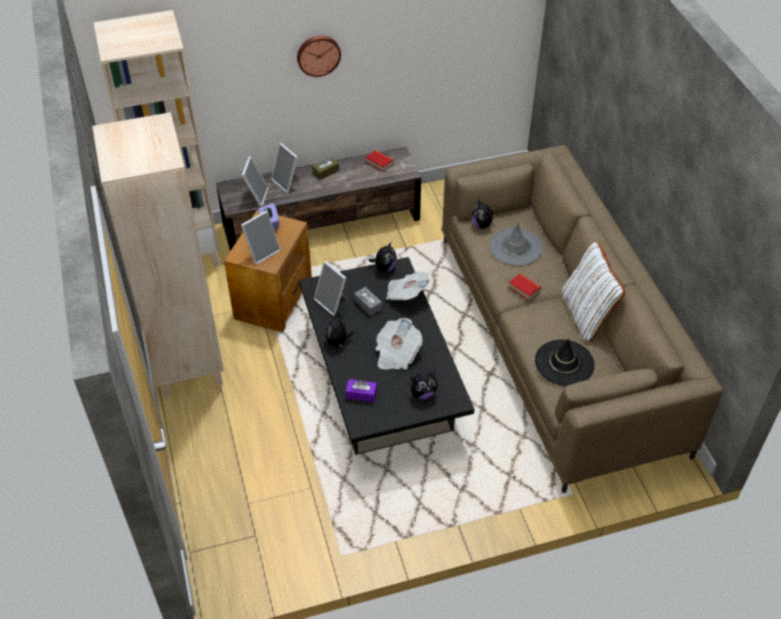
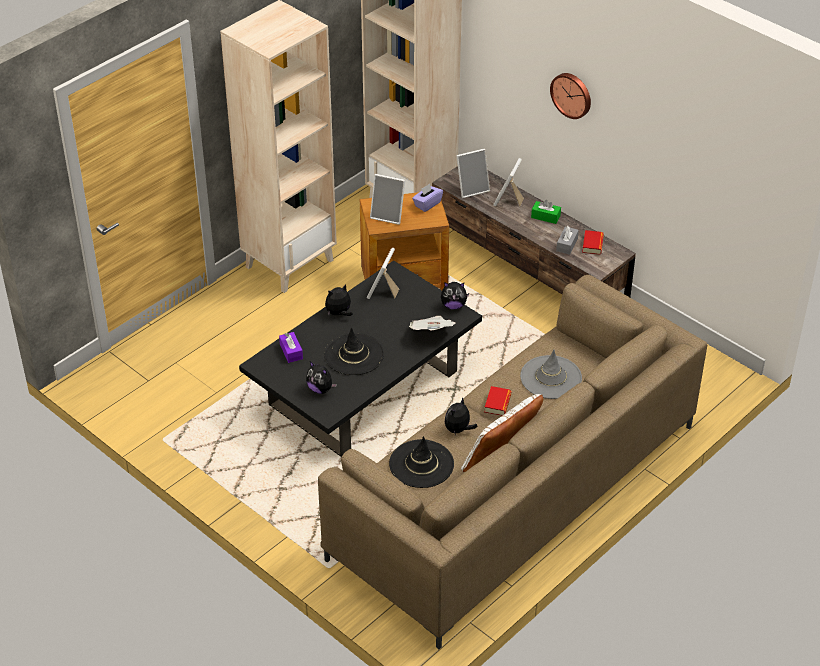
camera: 60 degrees right, 5 degrees down
brown tissue box [312,156,339,180] -> green tissue box [531,200,561,224]
grey tissue box [354,287,382,316] -> grey tissue box moved to [556,226,579,255]
newspaper [376,318,423,370] -> black hat [324,328,384,375]
plush toy [472,199,495,229] -> plush toy moved to [445,397,478,435]

